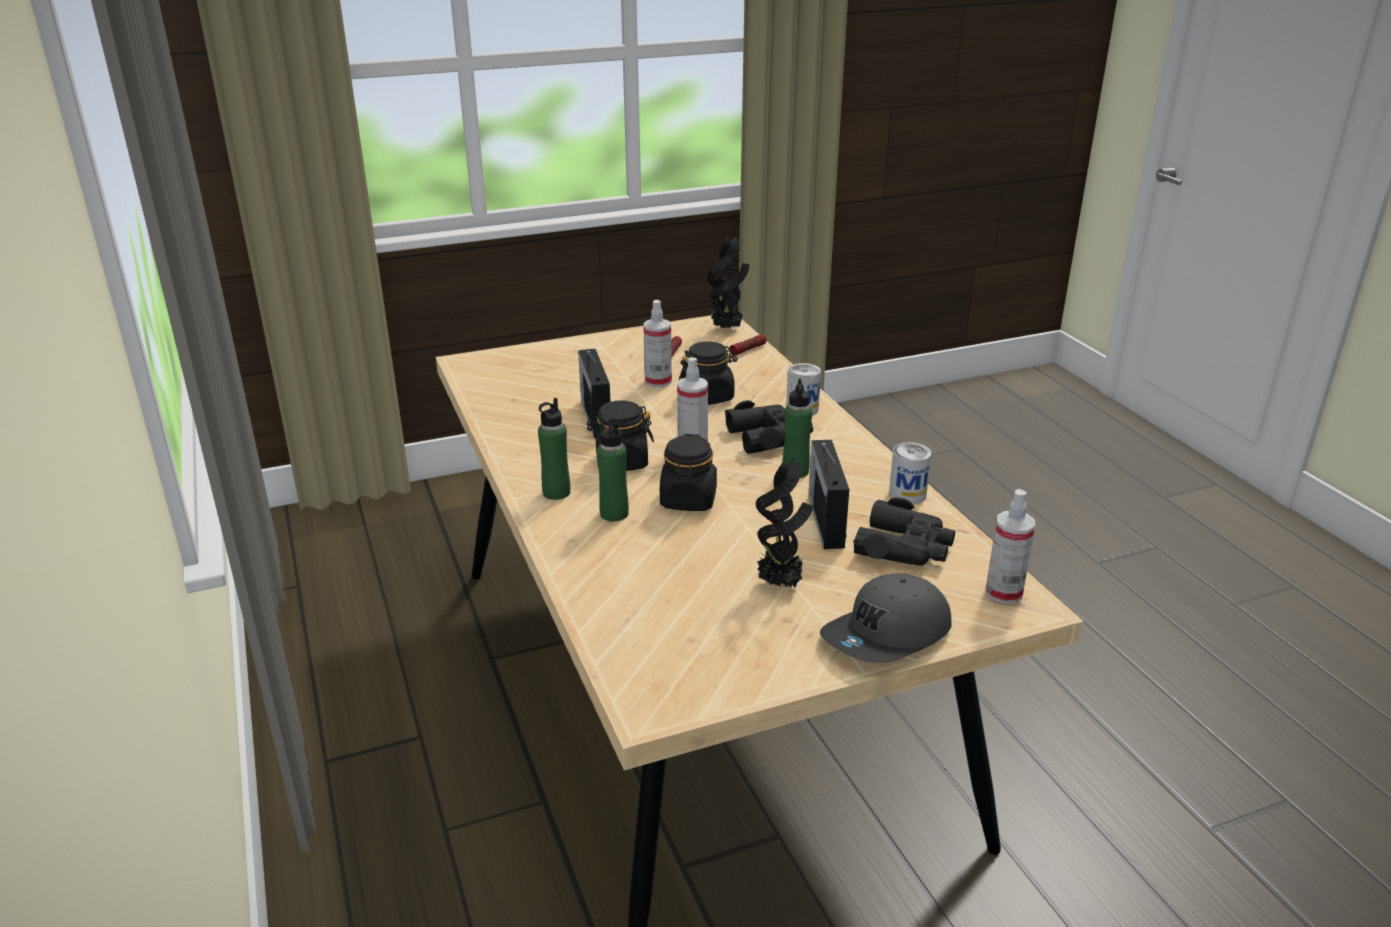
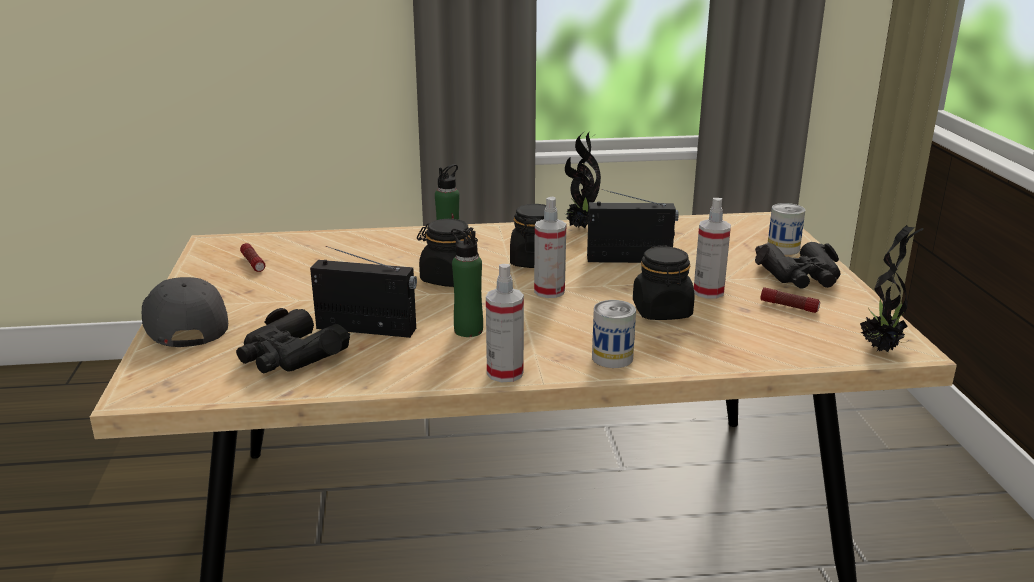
camera: 105 degrees right, 5 degrees down
green bottle [538,398,570,500] -> none
black binoculars [725,400,813,454] -> black binoculars moved to [755,242,840,289]
flashlight [729,334,767,355] -> flashlight moved to [240,243,266,272]
potted plant [756,458,813,587] -> potted plant moved to [564,131,601,228]
can [889,442,932,504] -> can moved to [768,203,805,255]
spray bottle [986,489,1035,604] -> spray bottle moved to [486,264,524,382]

